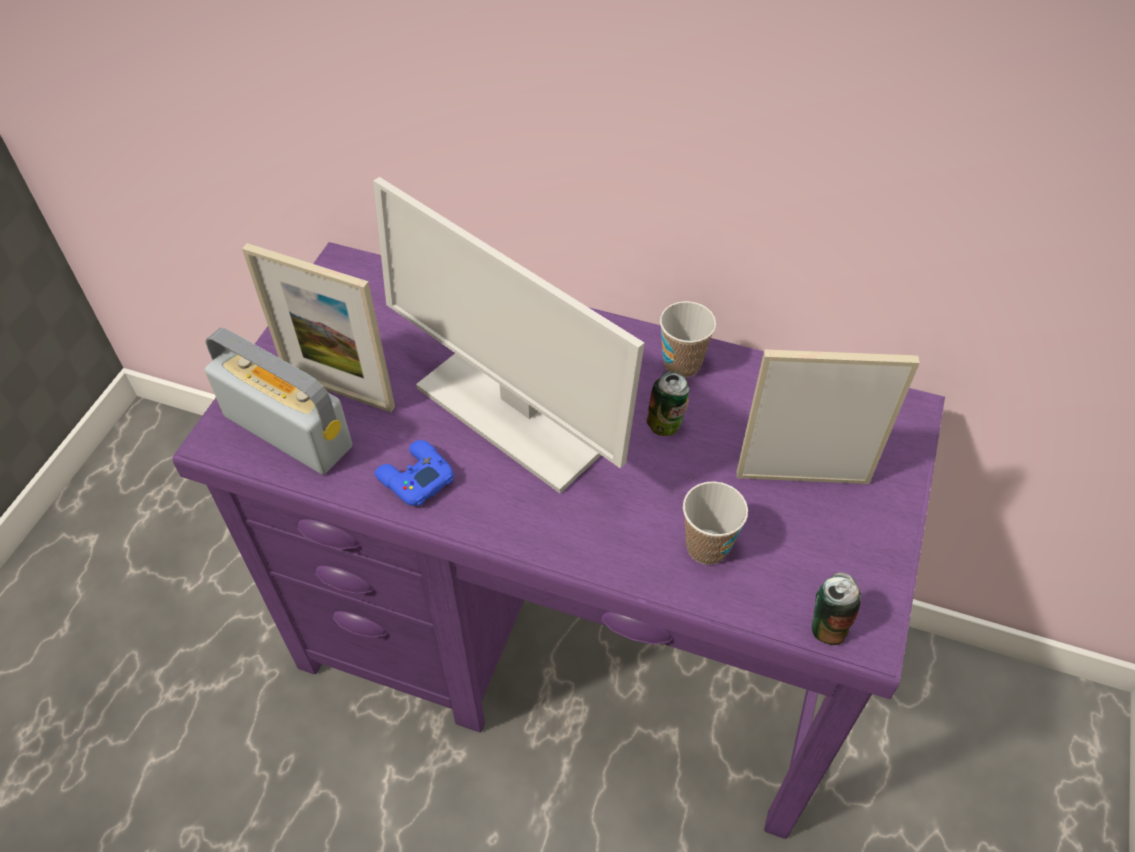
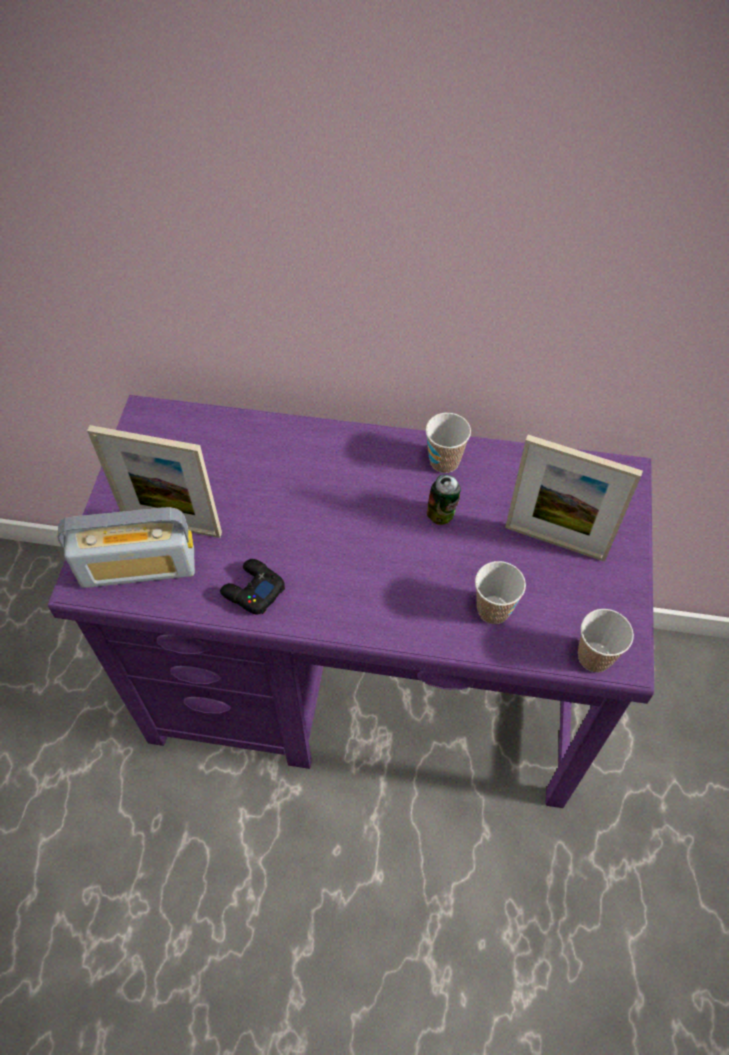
camera: 10 degrees left, 5 degrees up
radio [205,328,352,474] -> radio turned 150 degrees clockwise [57,507,195,588]
monitor [373,177,645,494] -> none
blue game controller [375,440,454,506] -> black game controller [220,559,285,615]
picture frame [737,349,920,484] -> picture frame turned 150 degrees counterclockwise [505,435,643,562]
can [812,572,861,645] -> cup [578,609,634,672]

